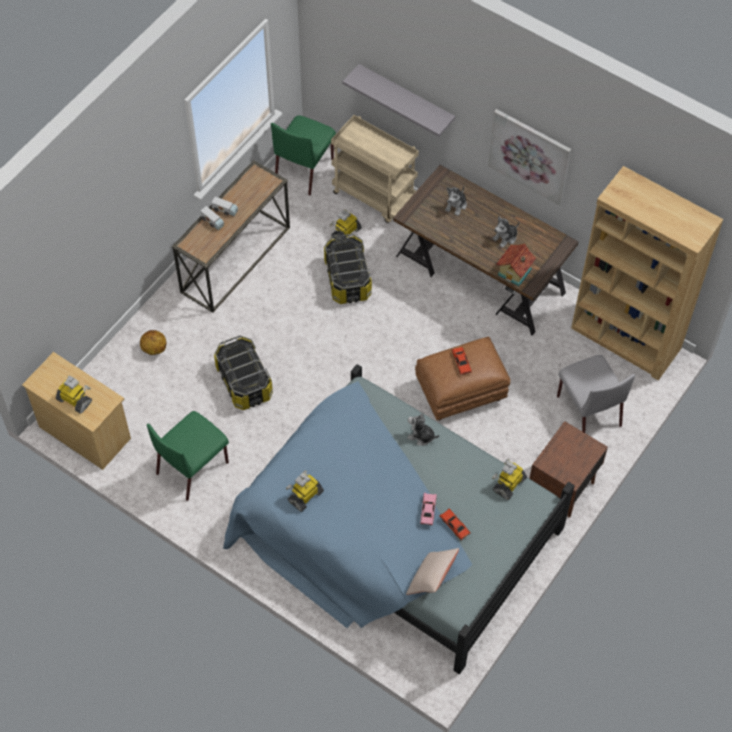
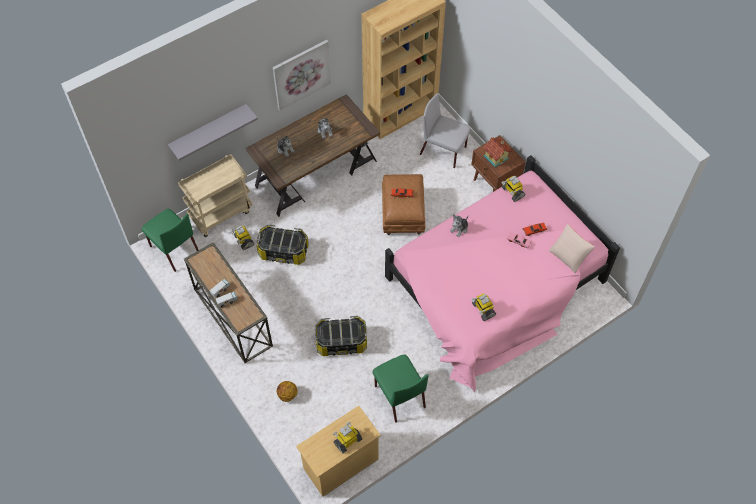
camera: 70 degrees left, 0 degrees up
blue bed [223,364,575,674] -> pink bed [385,155,620,393]
toy house [496,243,536,286] -> toy house moved to [483,137,512,168]
grey chair [557,355,635,433] -> grey chair turned 150 degrees counterclockwise [420,93,471,168]

